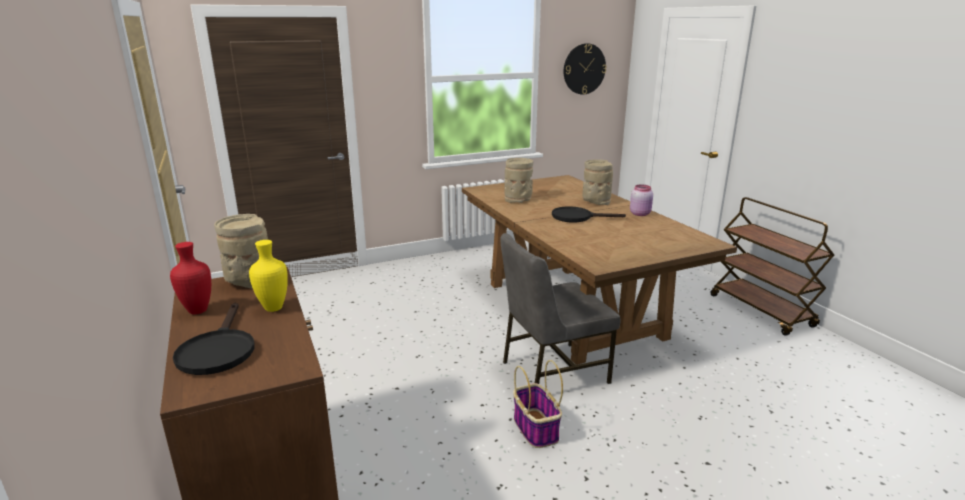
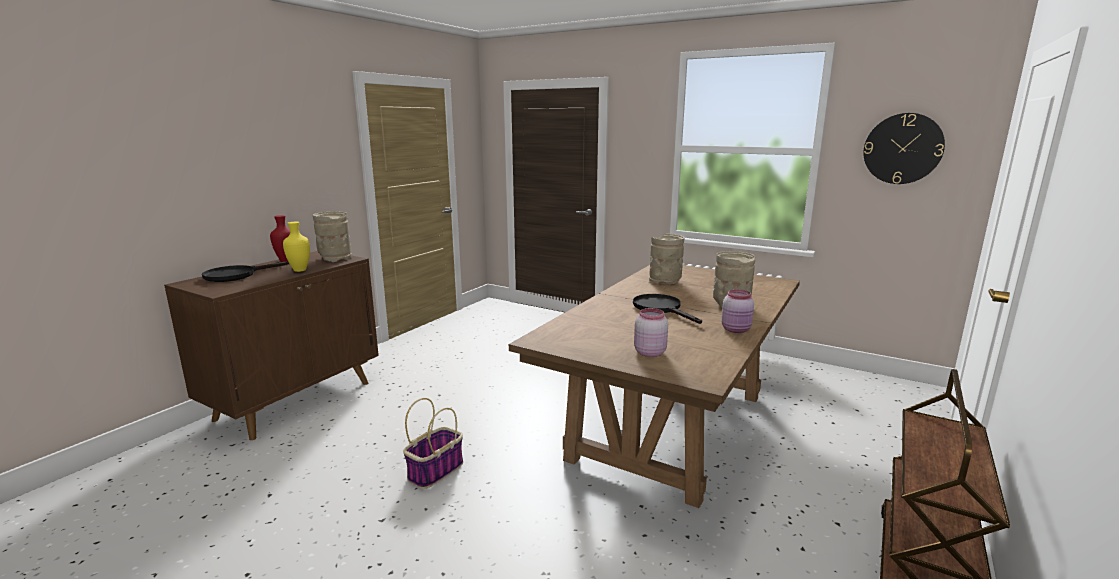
camera: 55 degrees right, 5 degrees down
grey chair [500,233,620,384] -> none
none -> pink jar [634,308,668,357]

